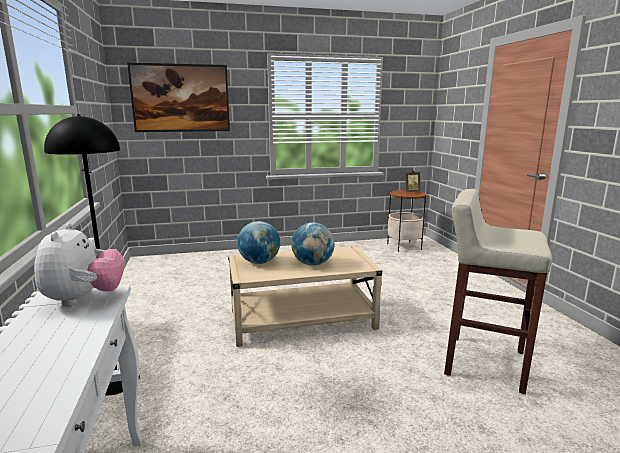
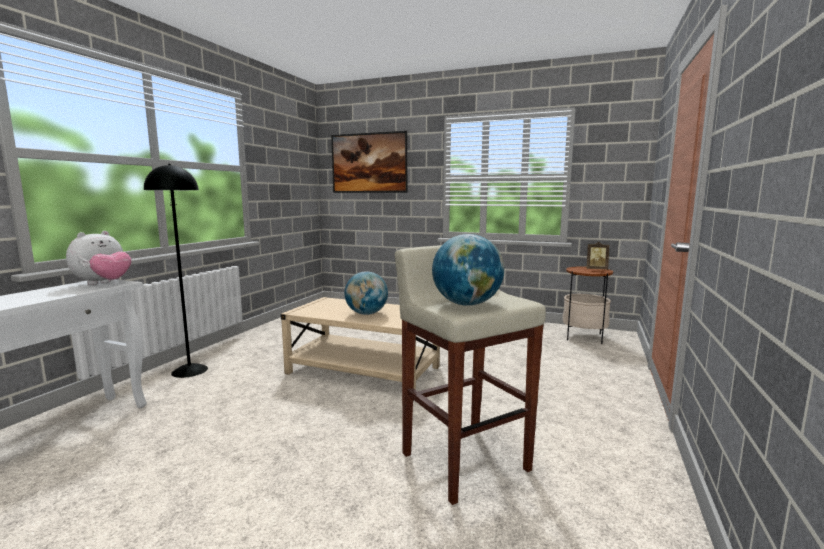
camera: 35 degrees right, 5 degrees down
globe [237,221,280,264] -> globe moved to [432,234,504,306]

